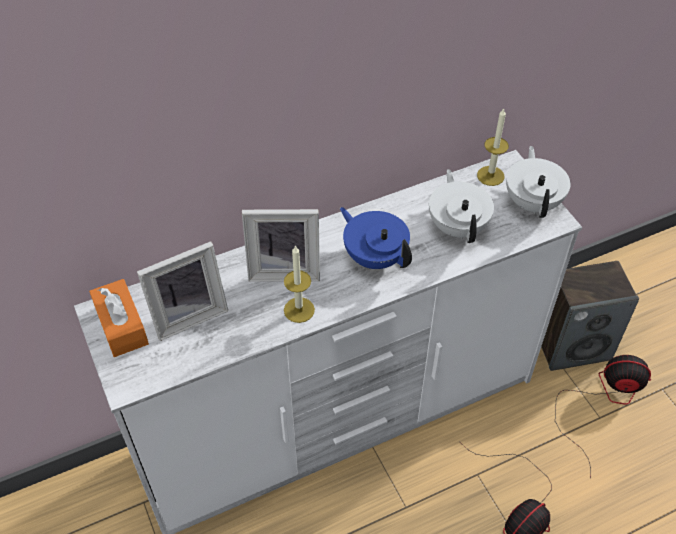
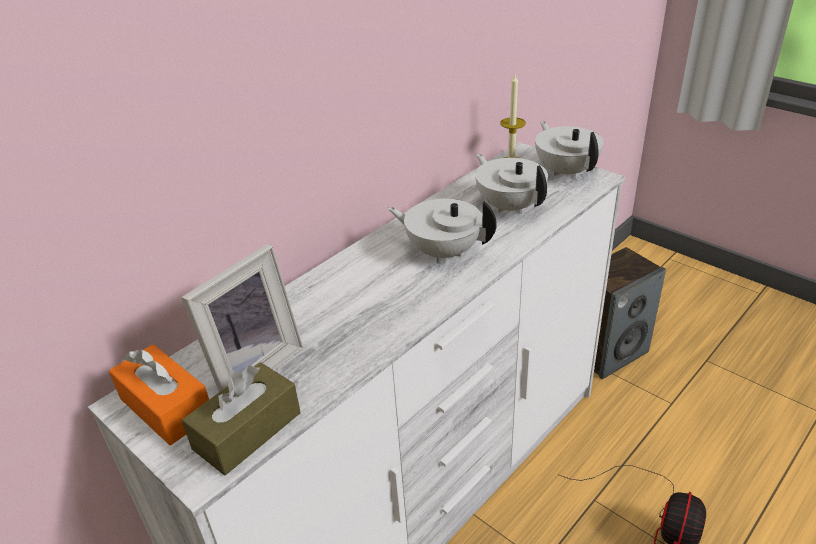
camera: 20 degrees left, 15 degrees down
picture frame [242,209,320,282] -> none
candle [284,245,315,323] -> none
blue teapot [340,207,412,269] -> white teapot [387,199,497,263]
fan [555,355,651,478] -> none
none -> brown tissue box [182,362,301,475]

